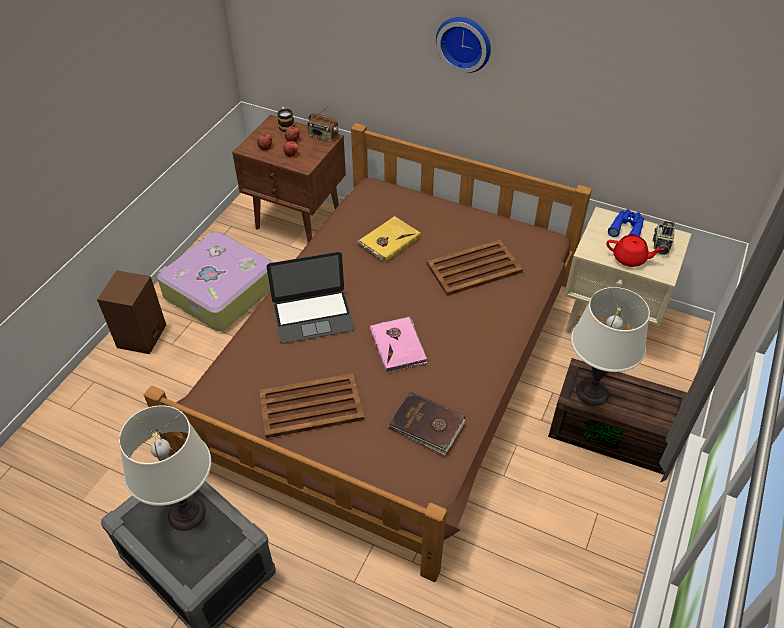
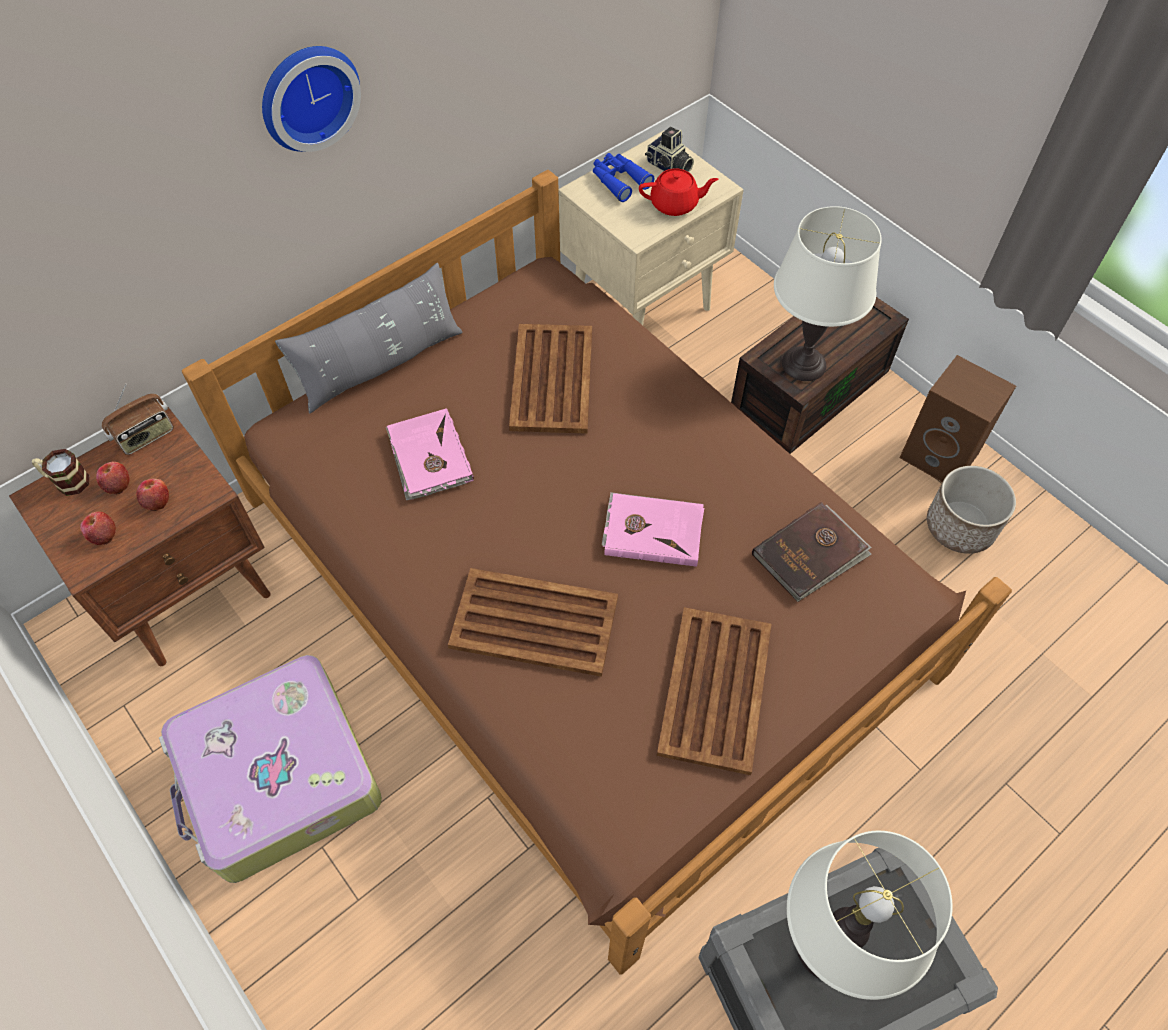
camera: 65 degrees left, 10 degrees up
brown speaker [97,270,166,354] -> brown speaker moved to [900,355,1016,482]
laptop [267,252,355,343] -> brown tray [448,568,618,677]
yellow book [357,216,421,263] -> pink book [386,408,474,500]
red teapot [606,235,664,267] -> red teapot turned 45 degrees clockwise [639,168,718,216]
none -> grey pillow [275,263,463,413]
none -> planter [927,466,1016,554]

